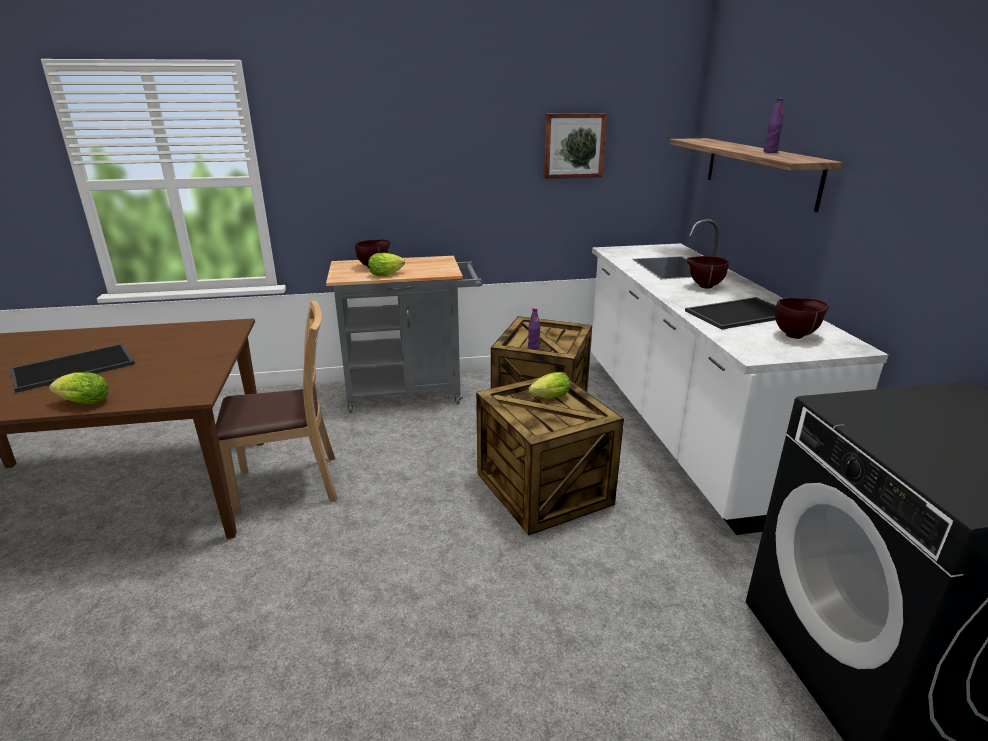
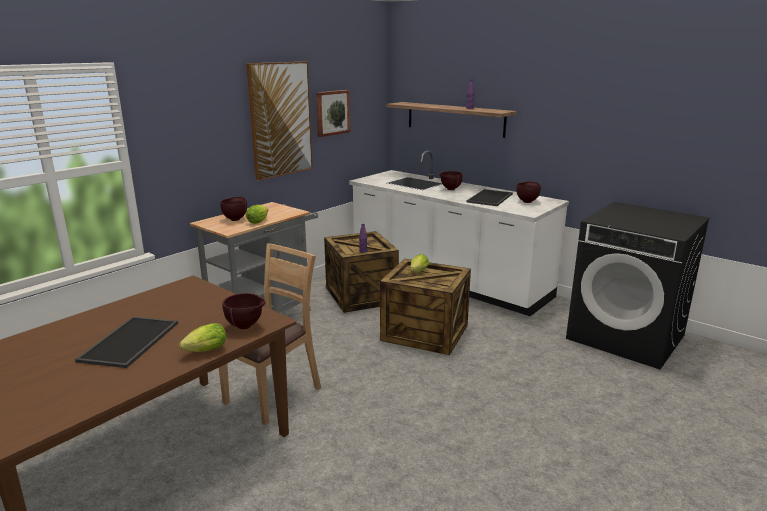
camera: 40 degrees left, 5 degrees down
none -> brown bowl [223,293,266,329]
none -> picture [246,62,313,181]

